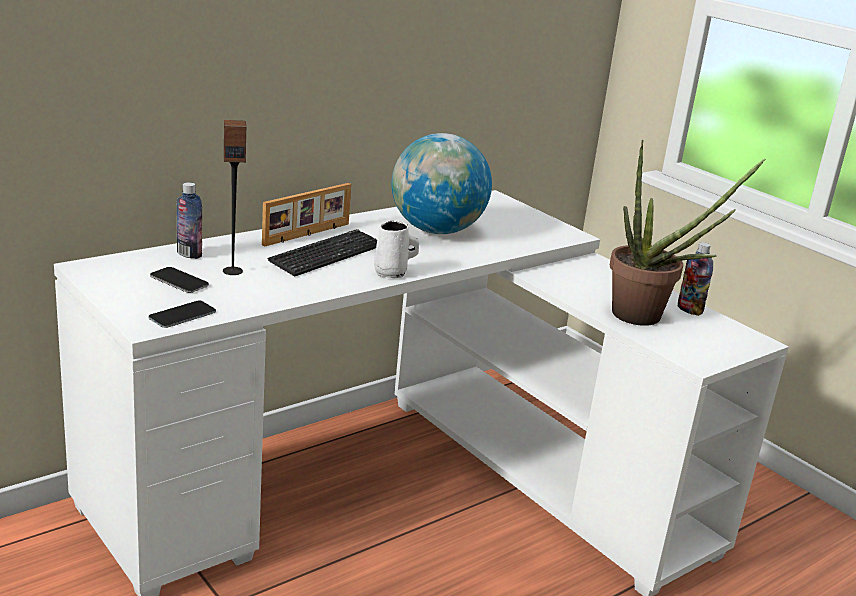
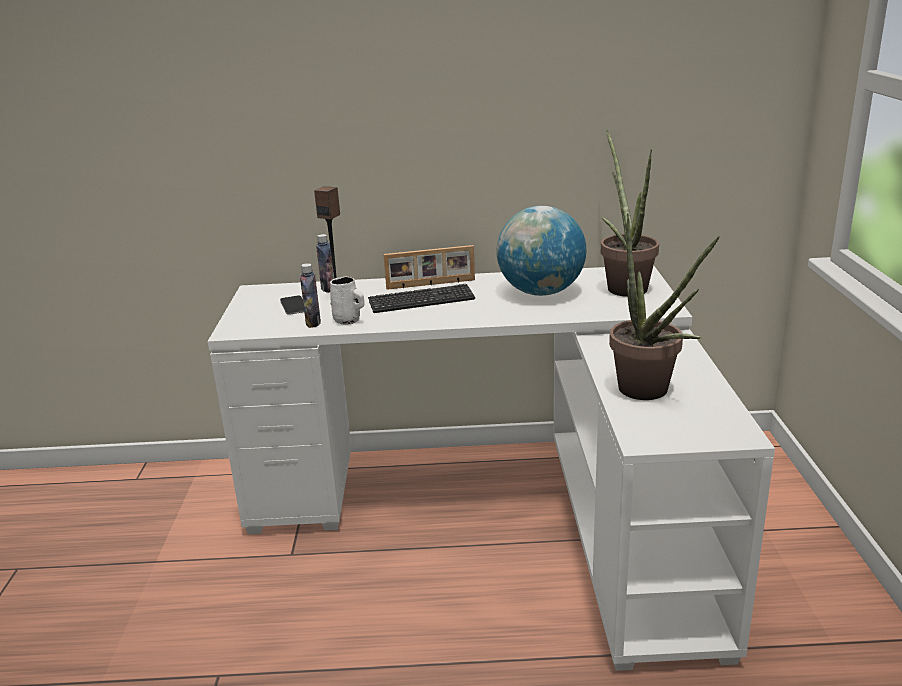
camera: 40 degrees right, 0 degrees up
phone [149,301,216,328] -> none
white mug [374,221,419,278] -> white mug moved to [330,276,365,325]
bottle [678,242,713,316] -> bottle moved to [300,263,321,328]
none -> potted plant [601,130,659,297]

